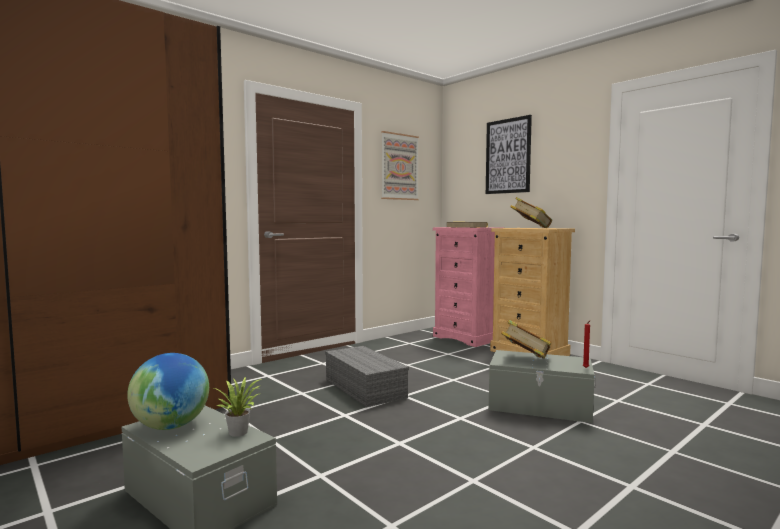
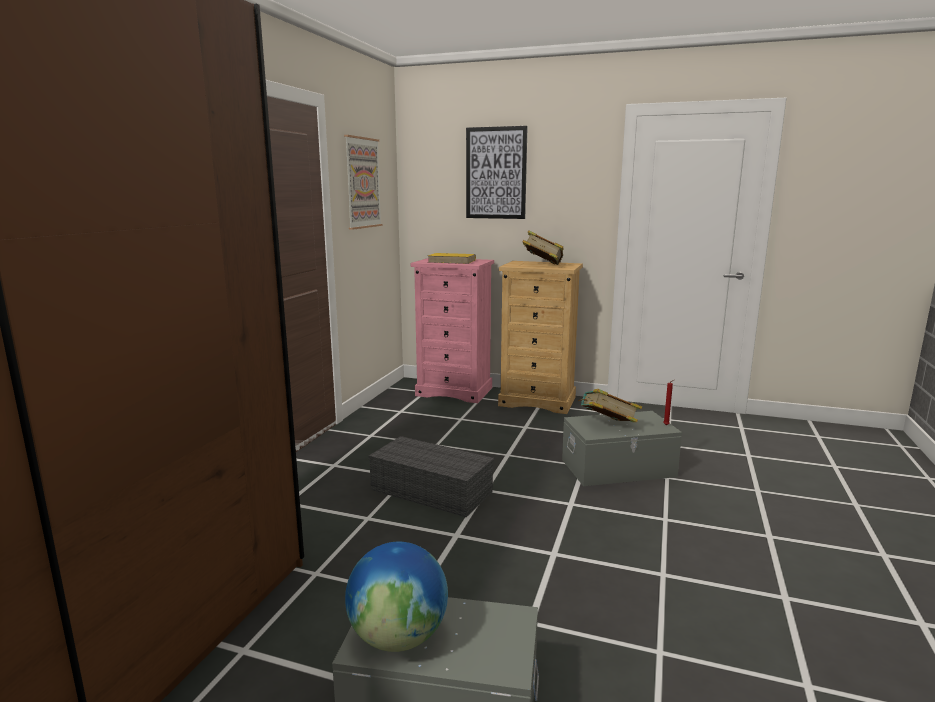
camera: 30 degrees left, 10 degrees up
potted plant [214,377,261,437] -> none

